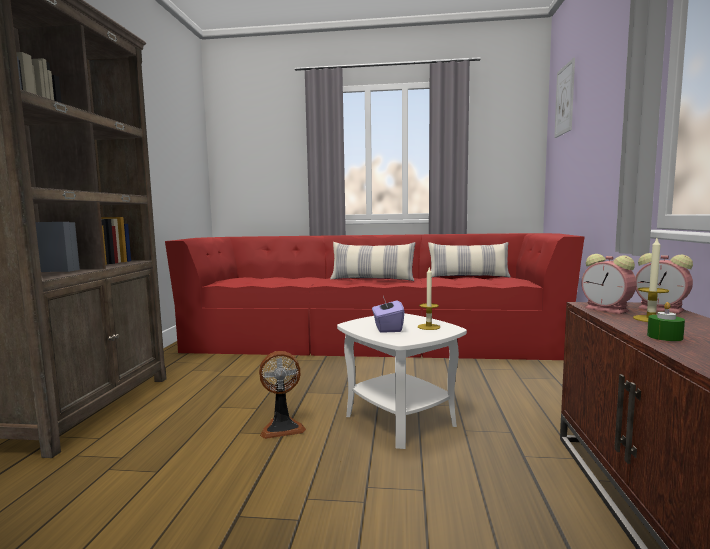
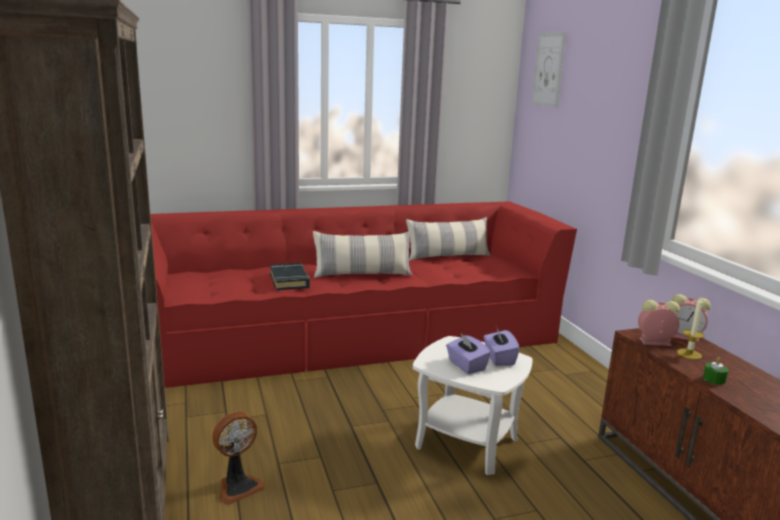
camera: 25 degrees left, 10 degrees up
fan [259,351,306,439] -> fan moved to [212,412,265,505]
candle [418,268,440,330] -> purple tissue box [484,326,520,366]
alarm clock [581,254,636,314] -> alarm clock turned 150 degrees clockwise [638,300,680,346]
none -> black book [270,263,310,290]

